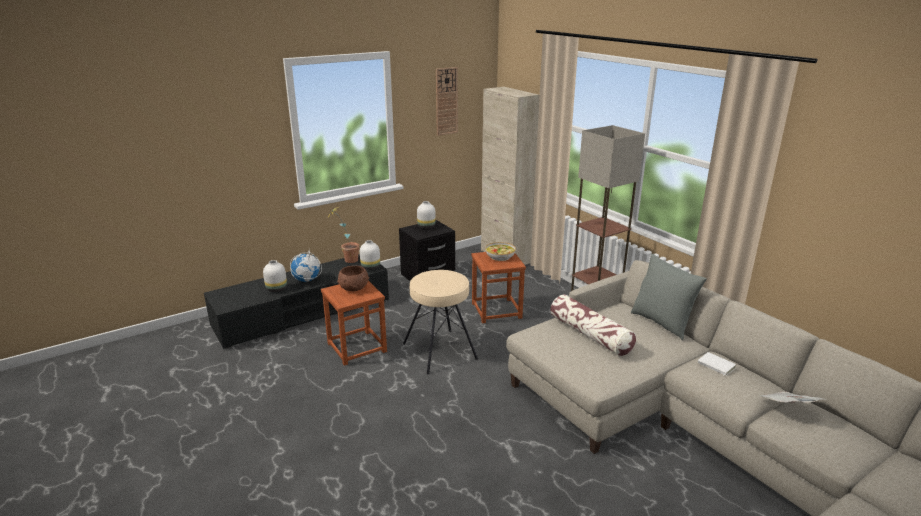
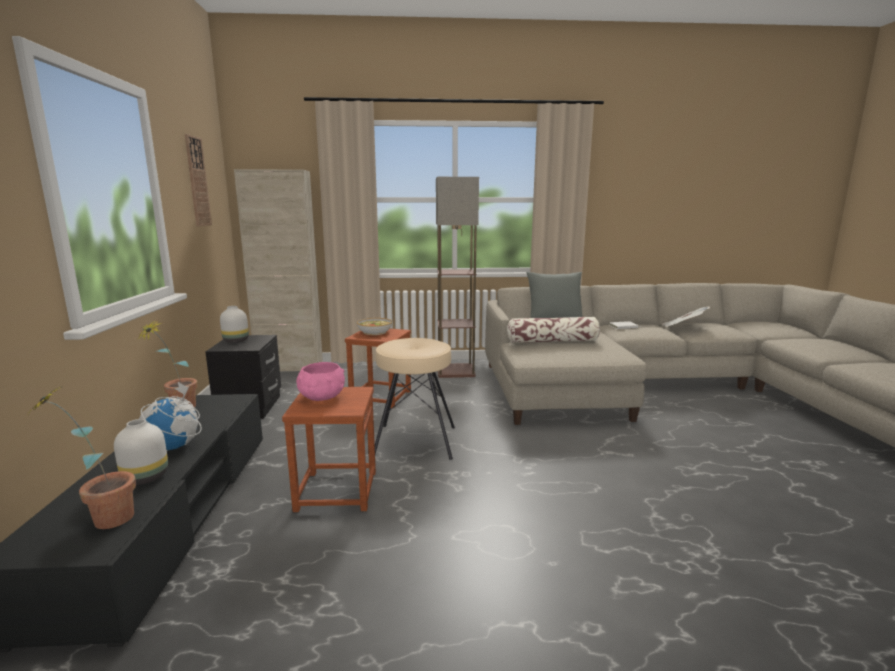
camera: 60 degrees left, 10 degrees down
brown bowl [337,266,369,291] -> pink bowl [296,362,345,401]
white vase [360,240,380,270] -> none
none -> potted plant [28,385,136,529]

